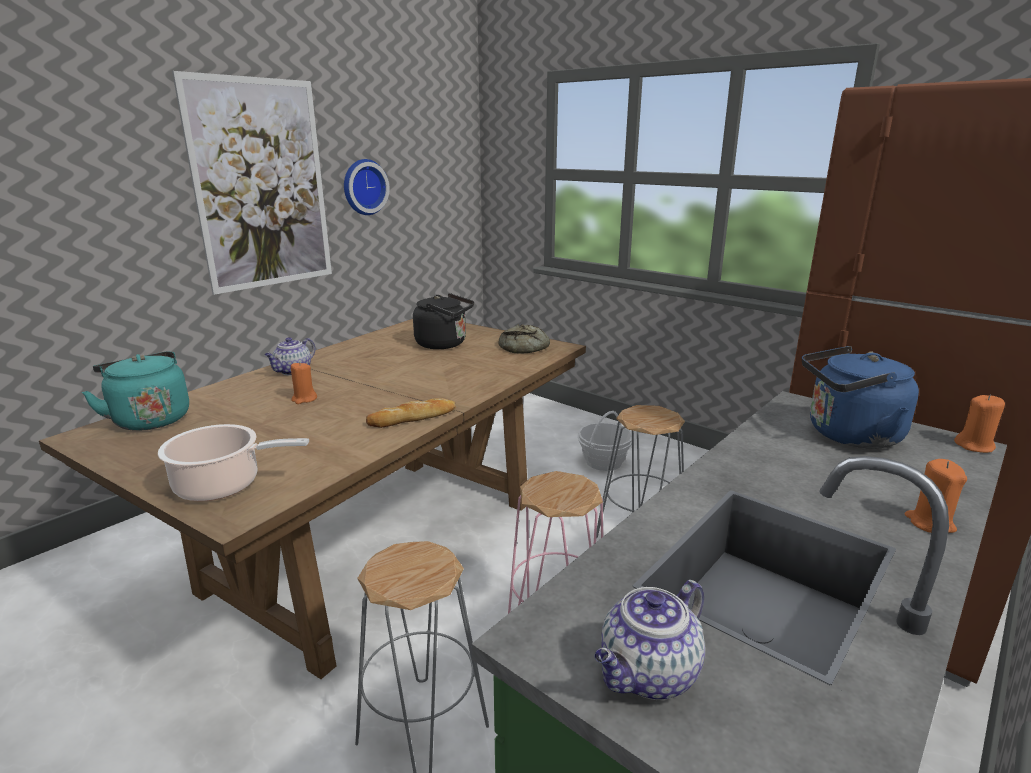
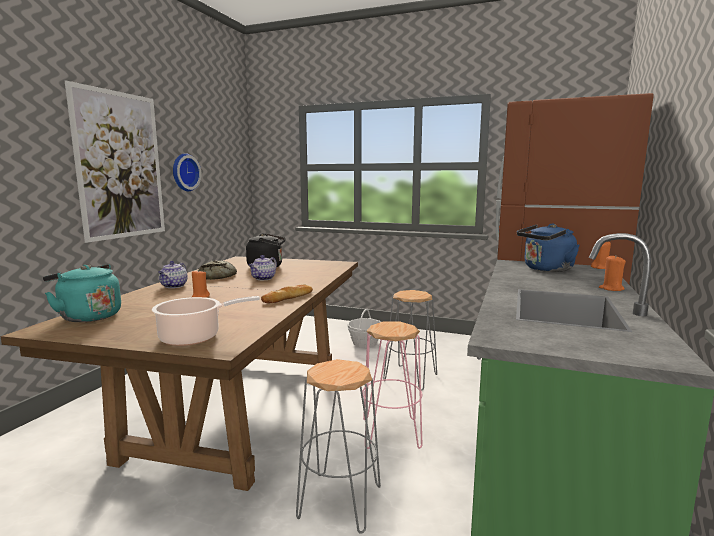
camera: 20 degrees left, 10 degrees down
bread [499,324,550,353] -> bread moved to [199,260,237,280]
teapot [595,580,705,700] -> teapot moved to [248,255,277,280]

